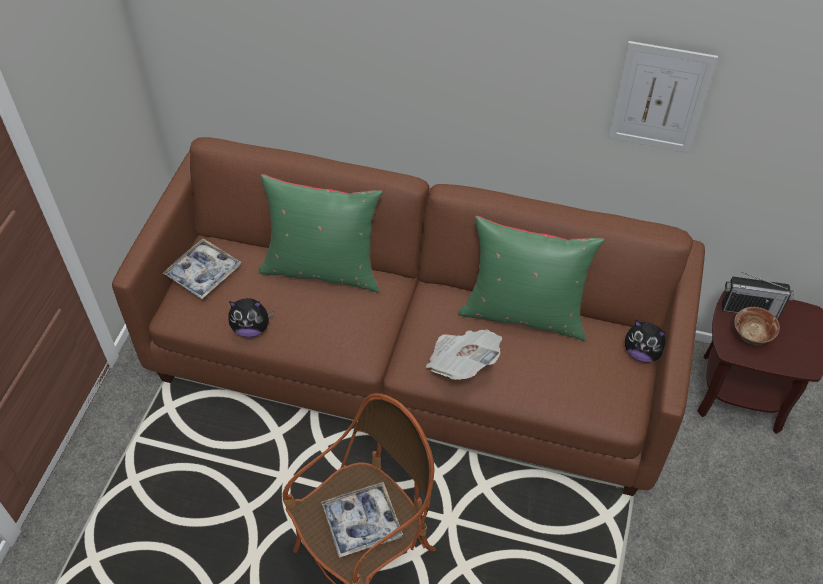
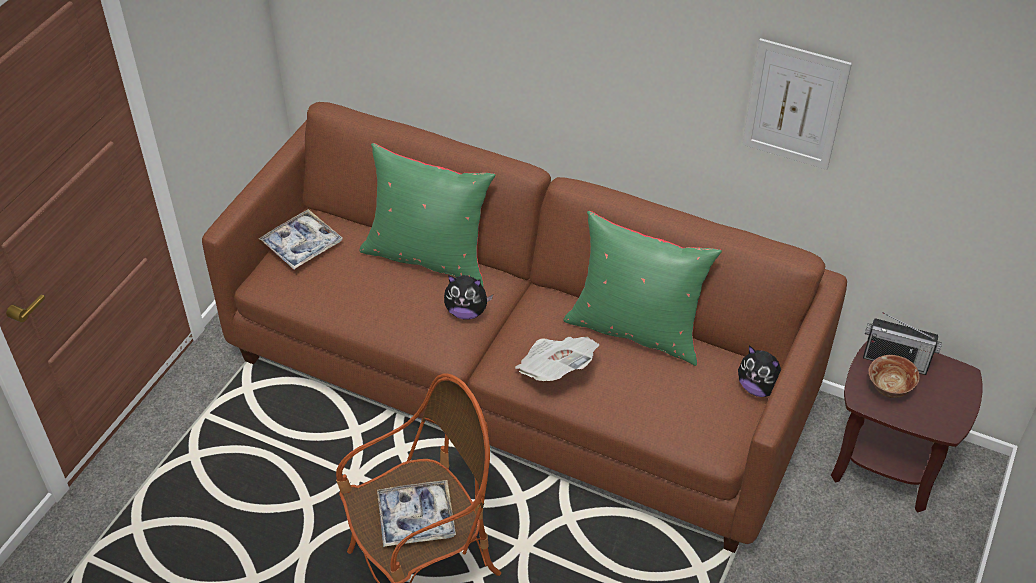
camera: 10 degrees right, 5 degrees down
plush toy [228,298,273,337] -> plush toy moved to [444,275,493,320]

